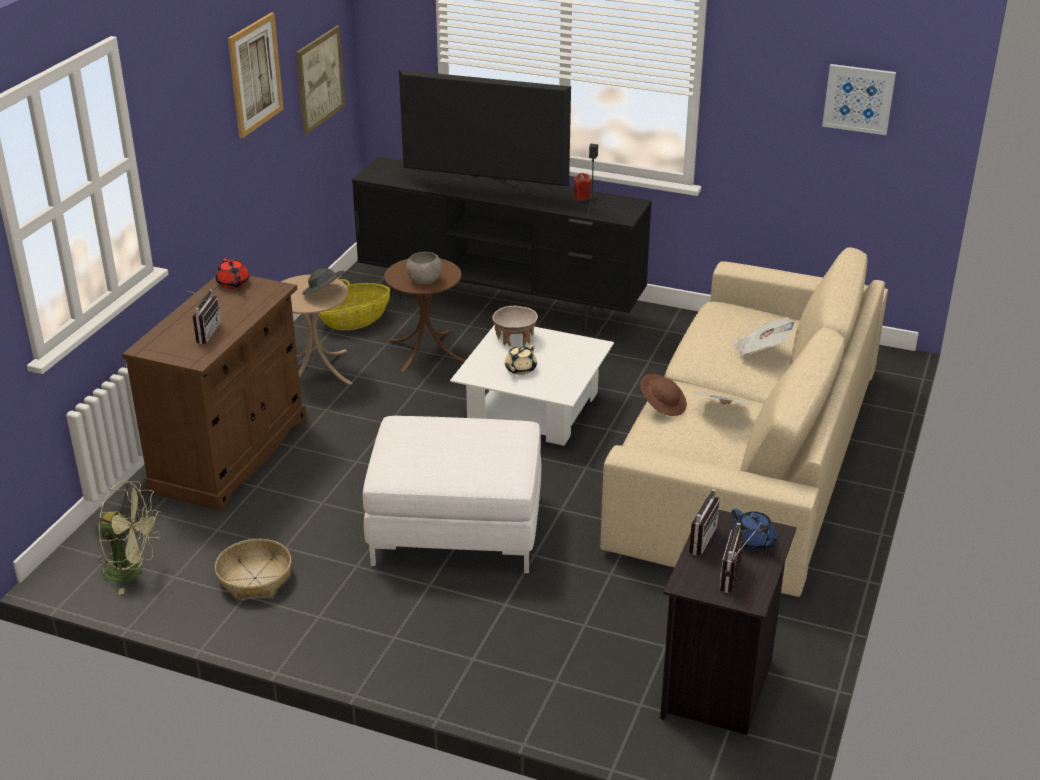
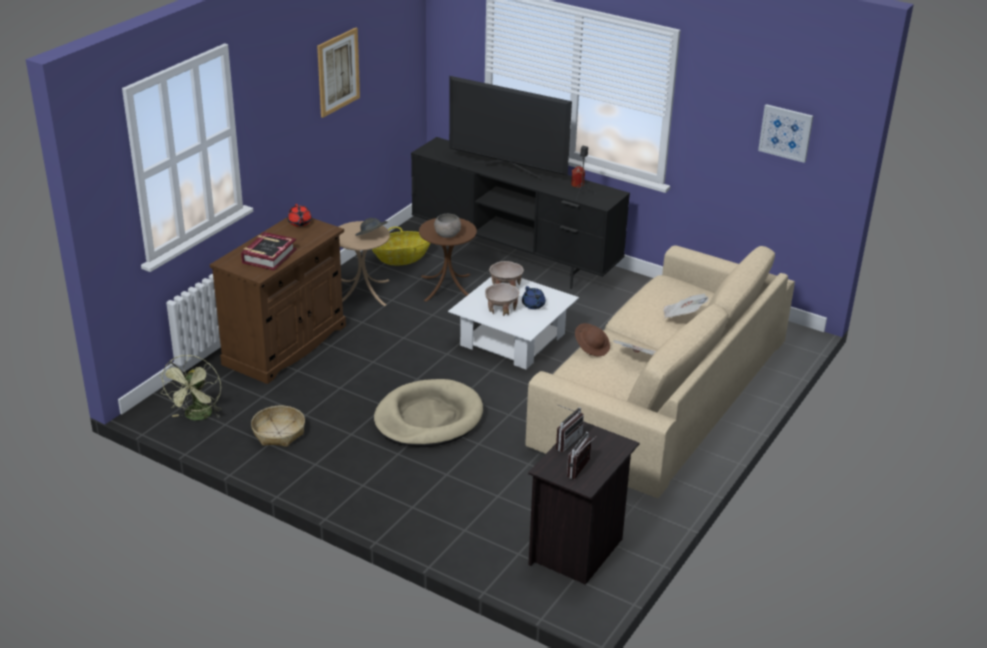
camera: 10 degrees right, 0 degrees up
green fan [98,481,161,594] -> green fan turned 75 degrees clockwise [160,355,222,420]
radio [185,290,221,344] -> book [241,232,297,271]
picture [296,26,345,135] -> none
white ottoman [363,416,541,573] -> beige dog bed [374,379,483,447]
beige teapot [505,345,537,375] -> beige bowl [485,283,520,316]
blue teapot [732,509,781,551] -> blue teapot moved to [522,286,546,309]

